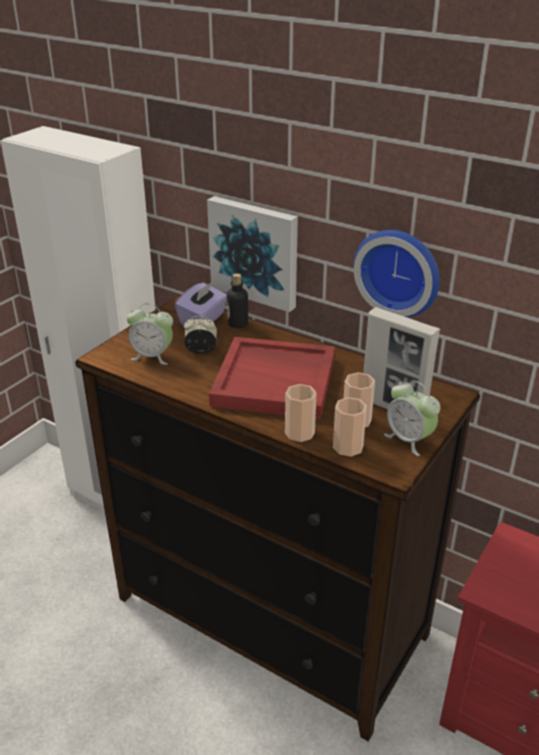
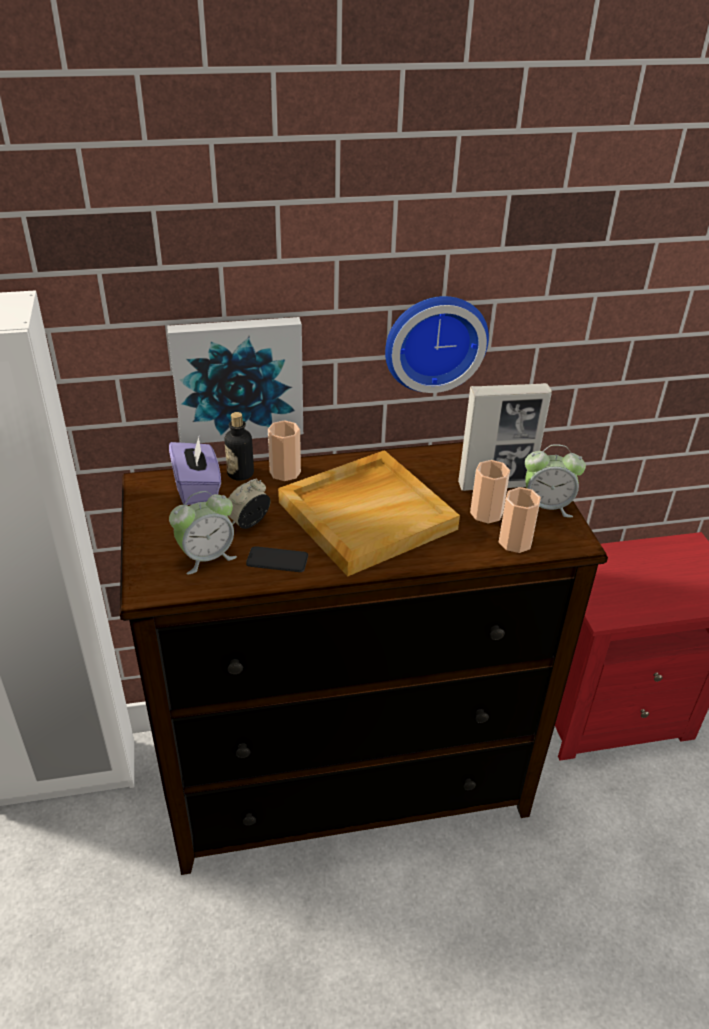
camera: 45 degrees left, 5 degrees up
red tray [209,337,335,419] -> beige tray [278,450,460,577]
cup [285,384,316,442] -> cup moved to [268,420,301,481]
none -> phone [246,546,308,572]

